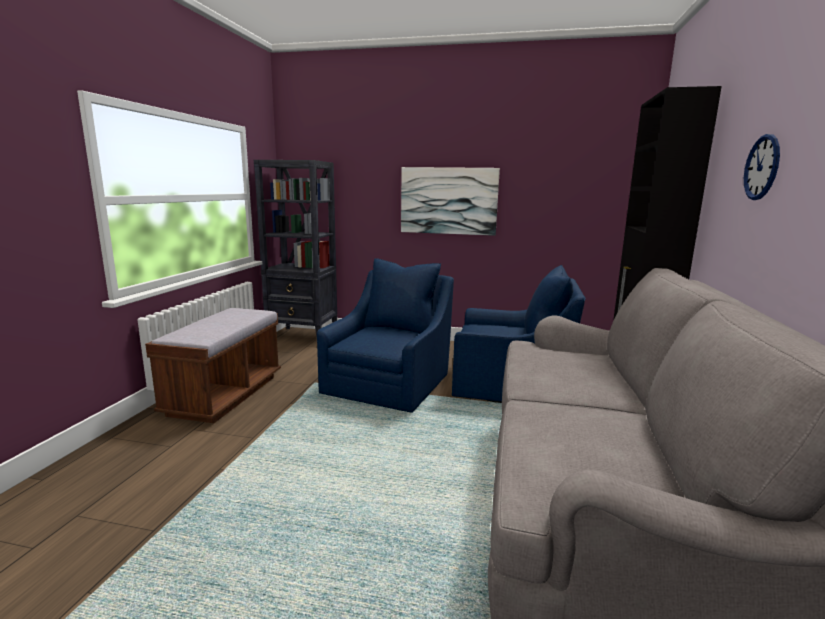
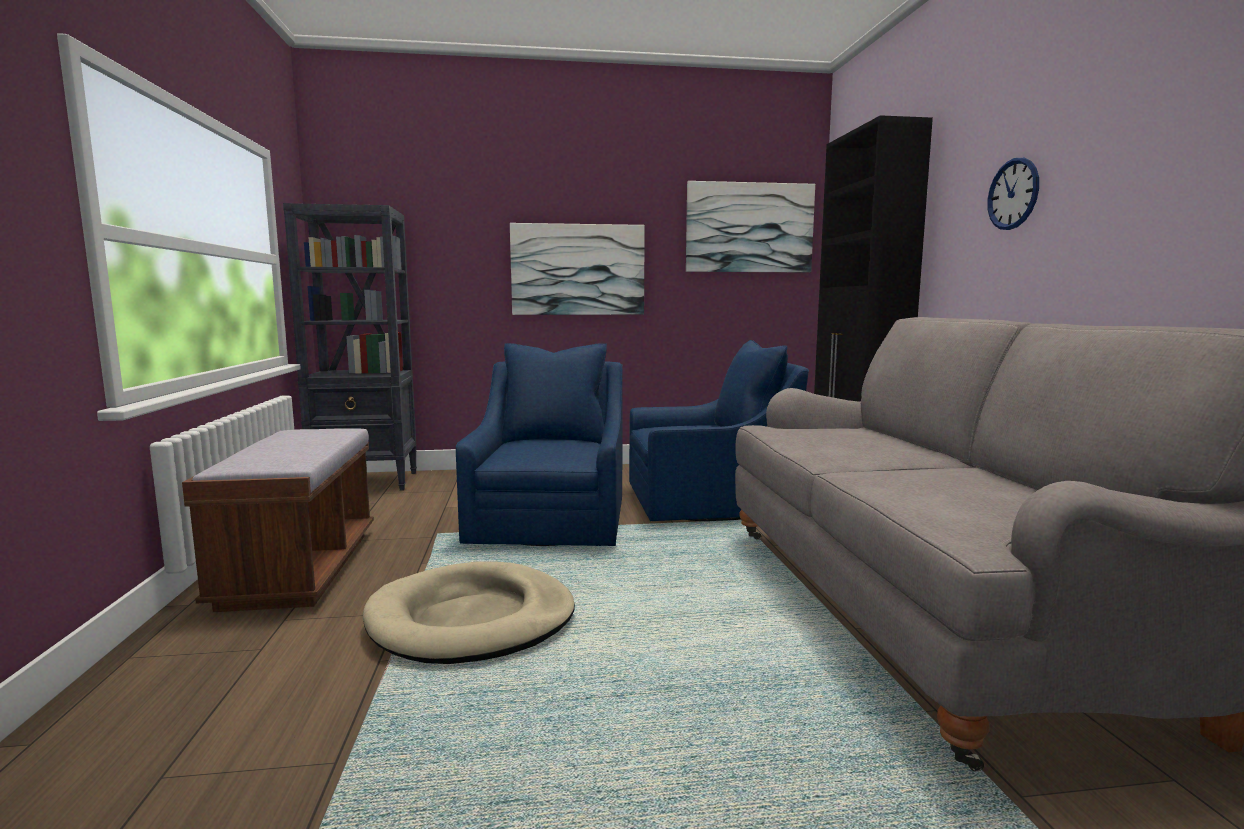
camera: 20 degrees left, 5 degrees down
none -> beige dog bed [363,561,575,664]
none -> picture [686,181,815,273]

